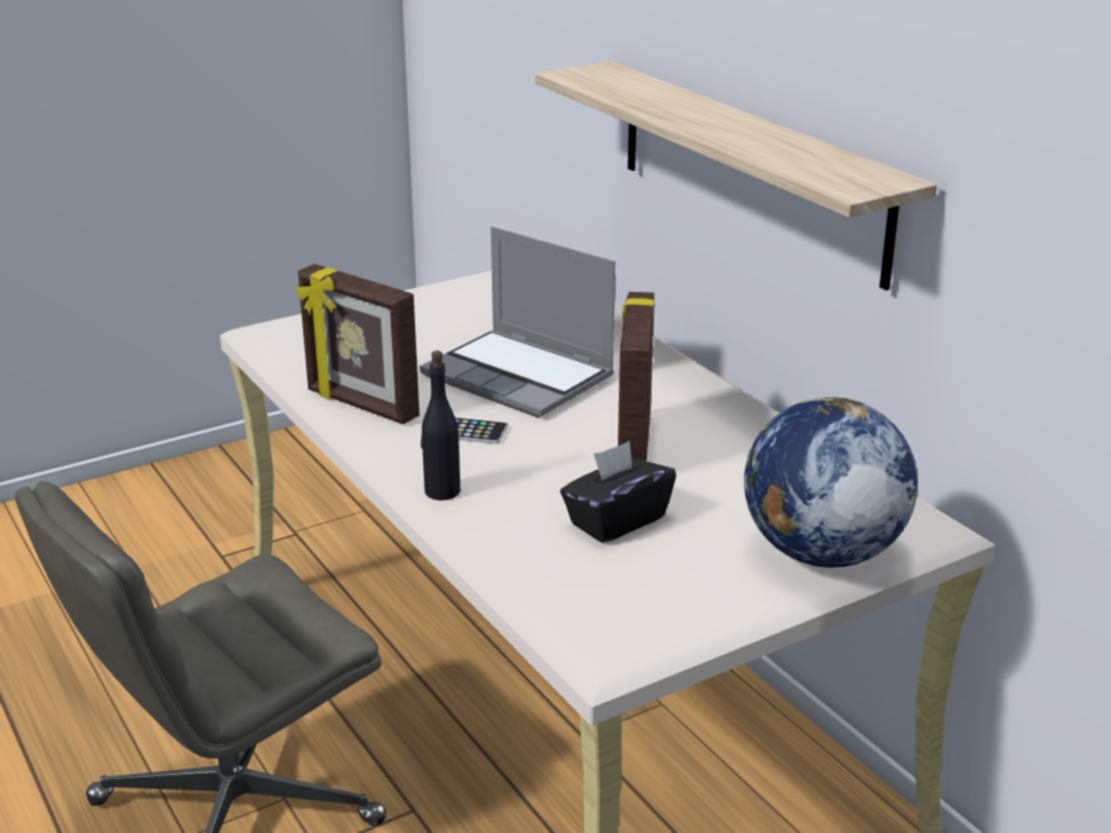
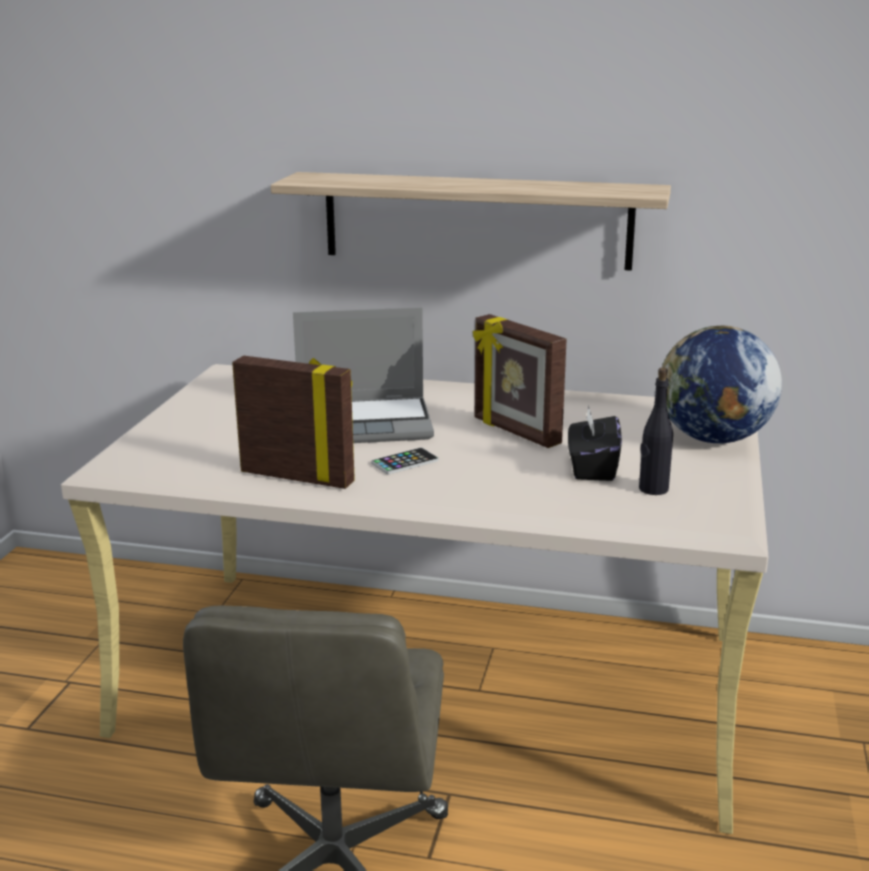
camera: 45 degrees left, 5 degrees down
picture frame [296,264,419,424] -> picture frame turned 150 degrees counterclockwise [232,356,355,489]
black bottle [421,351,460,501] -> black bottle moved to [639,368,673,495]

